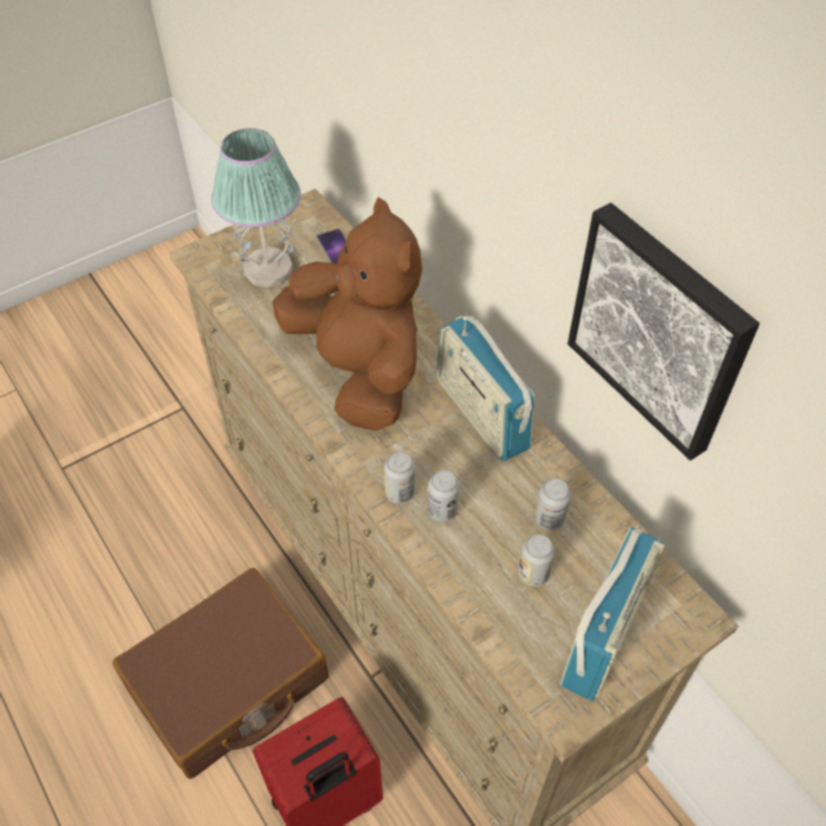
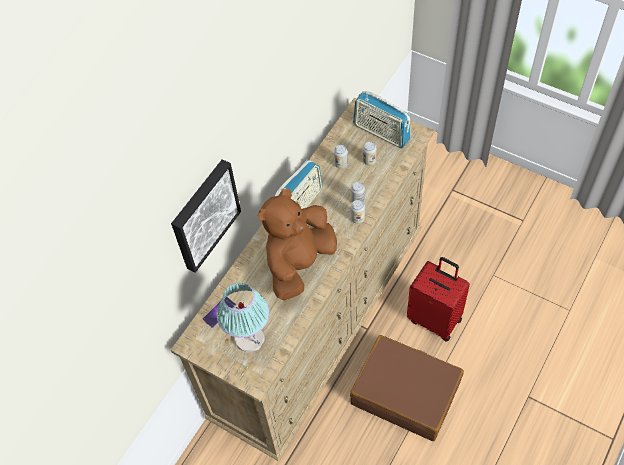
camera: 110 degrees left, 5 degrees up
radio [560,527,665,702] -> radio turned 150 degrees counterclockwise [353,91,411,148]
picture [568,203,760,461] -> picture moved to [171,159,241,273]

